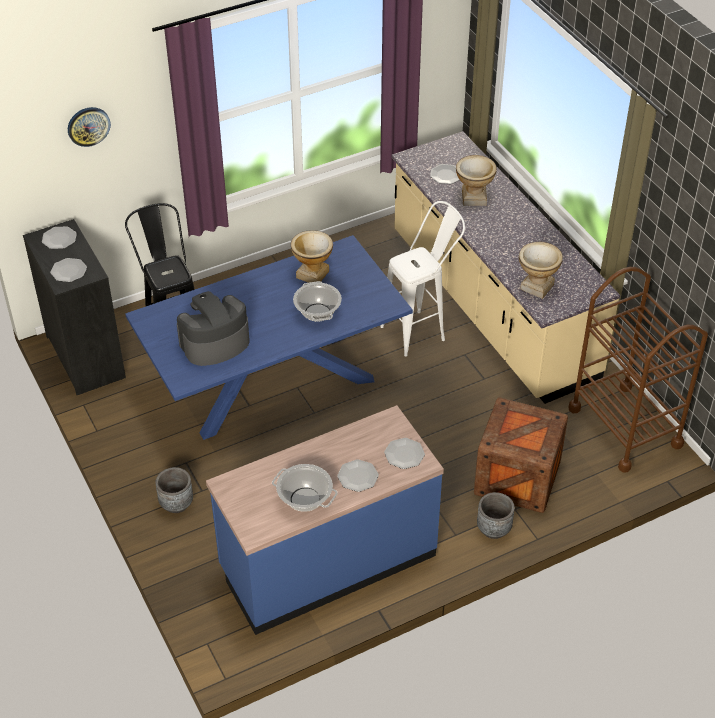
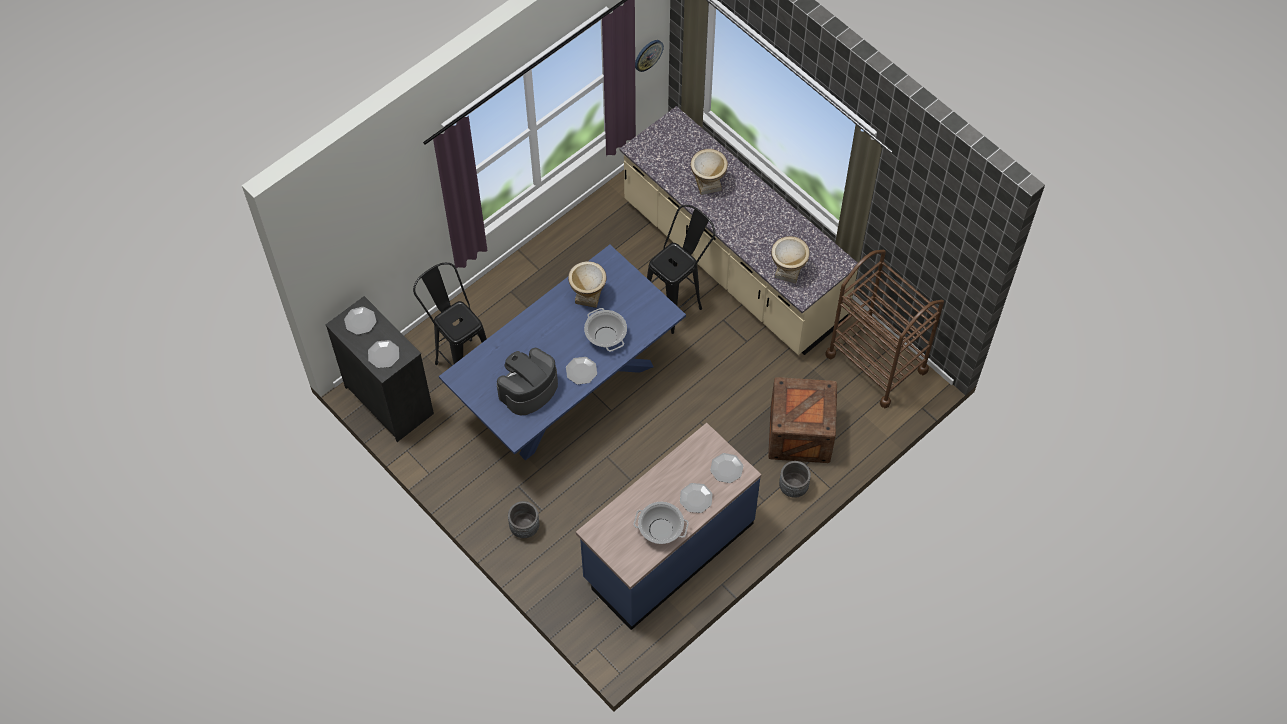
camera: 15 degrees left, 15 degrees up
wall clock [68,107,111,147] -> wall clock moved to [635,40,664,72]
white stool [380,201,465,357] -> black stool [647,205,715,334]
plate [430,164,460,184] -> plate moved to [566,357,597,384]

